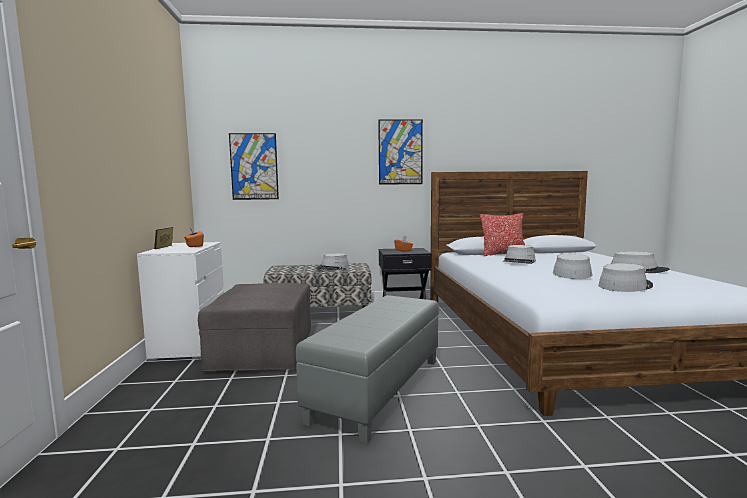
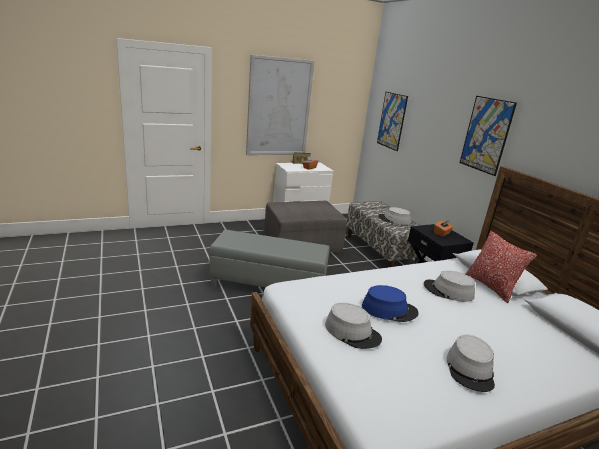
camera: 70 degrees right, 15 degrees up
grey hat [553,254,592,279] -> blue hat [362,285,419,322]
none -> picture [246,55,314,155]

